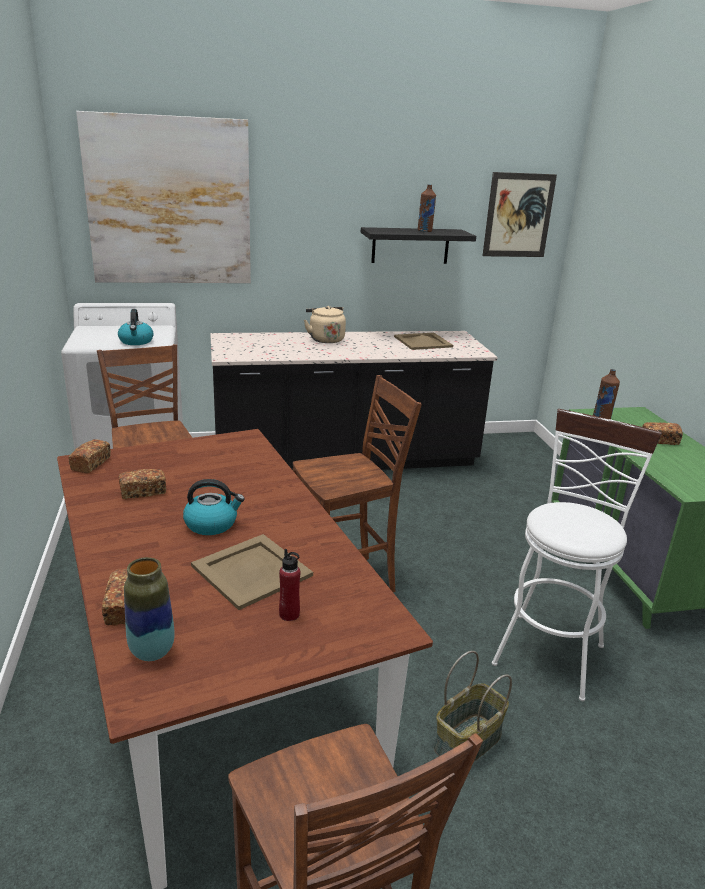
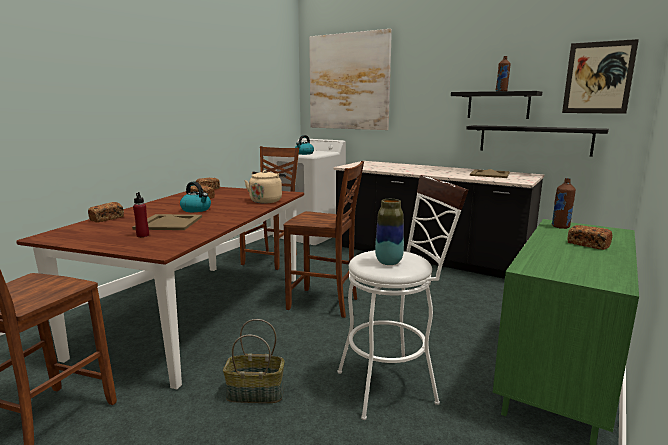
camera: 45 degrees right, 10 degrees down
vase [124,557,175,661] -> vase moved to [375,199,404,265]
beige kettle [304,306,346,343] -> beige kettle moved to [244,170,286,203]
none -> black shelf [466,125,609,157]

